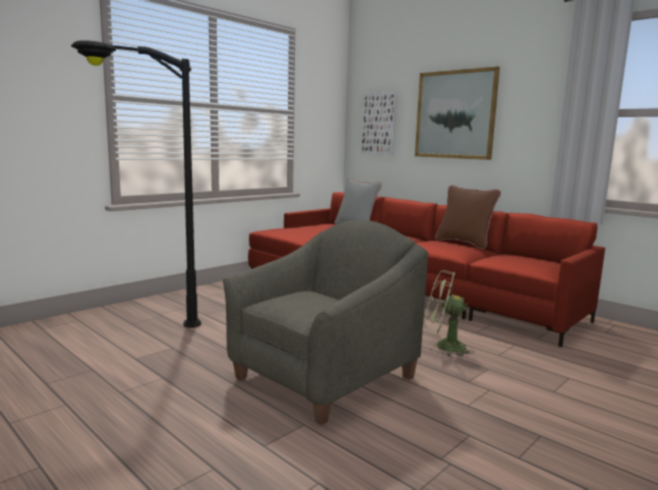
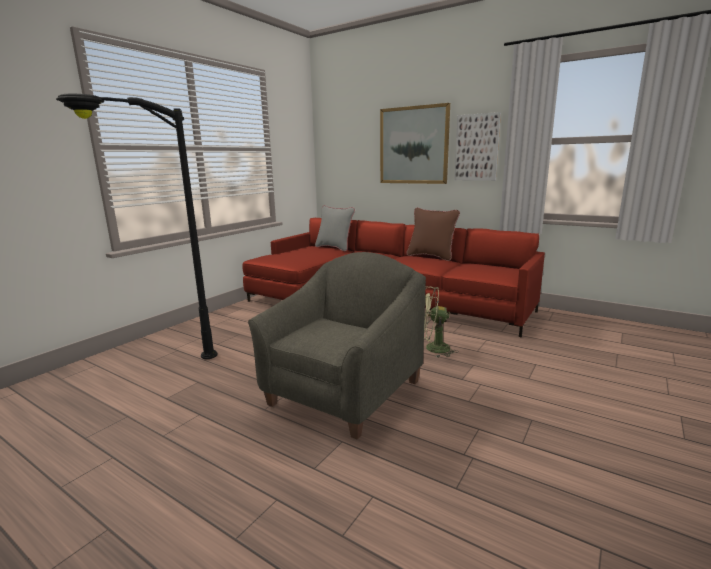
camera: 10 degrees left, 5 degrees up
picture [361,92,397,155] -> picture moved to [454,112,501,181]

